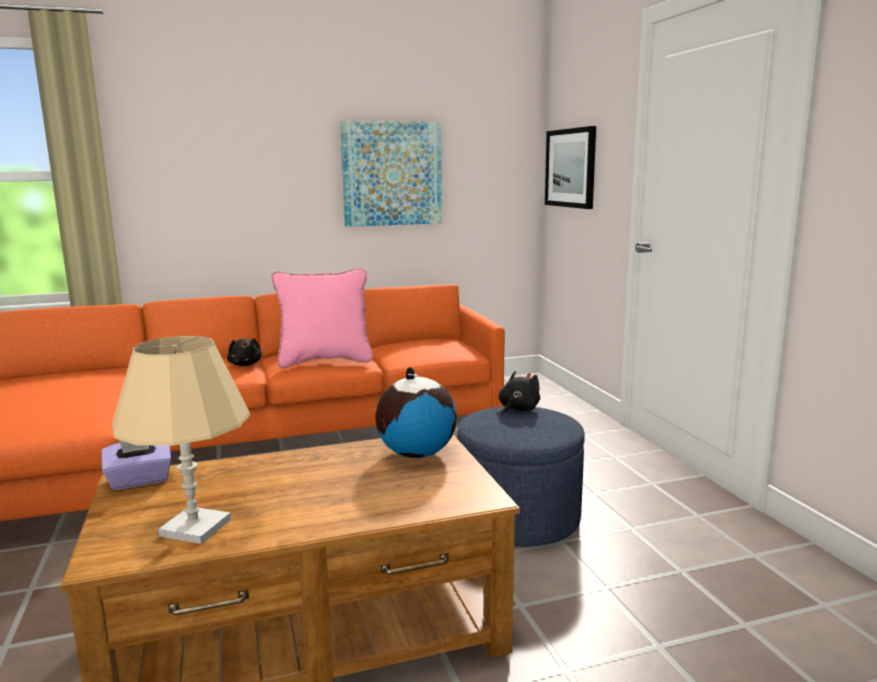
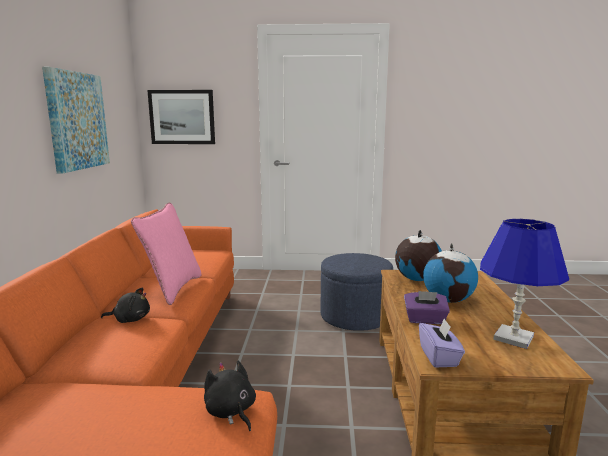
camera: 70 degrees left, 0 degrees up
beige table lamp [112,336,250,544] -> blue table lamp [480,219,569,349]
black plush toy [499,371,540,416] -> black plush toy moved to [204,361,256,431]
none -> purple tissue box [404,291,450,324]
none -> globe [423,243,478,303]

